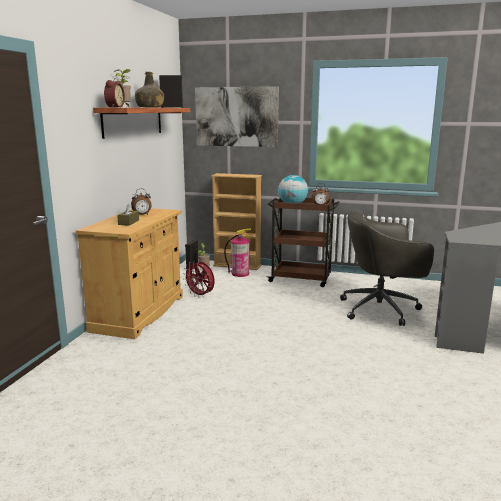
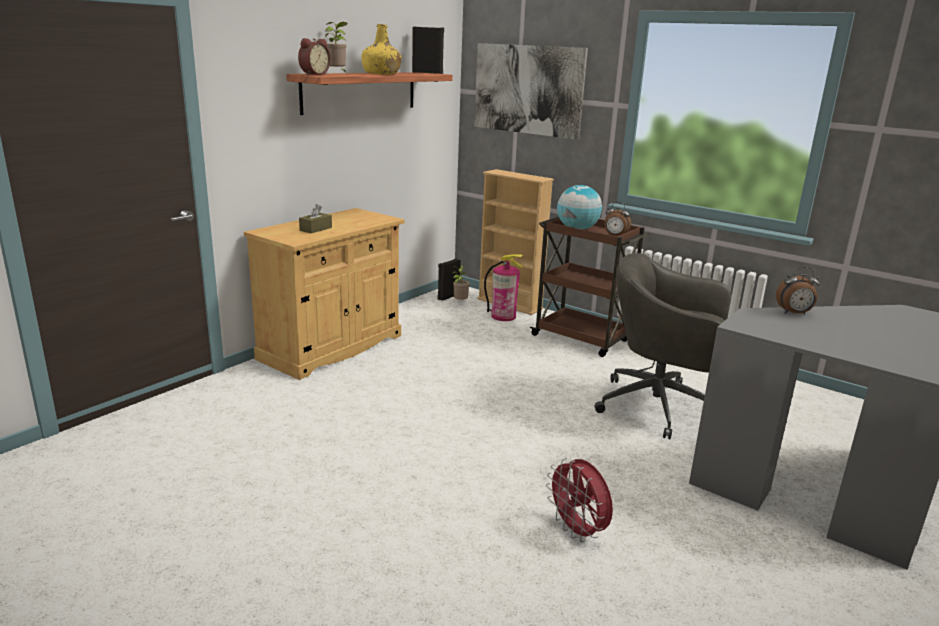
camera: 20 degrees right, 5 degrees up
alarm clock [131,189,152,215] -> alarm clock moved to [776,267,820,315]
green bottle [135,72,164,108] -> yellow bottle [362,24,401,74]
red fan [183,261,215,298] -> red fan moved to [546,458,613,542]

